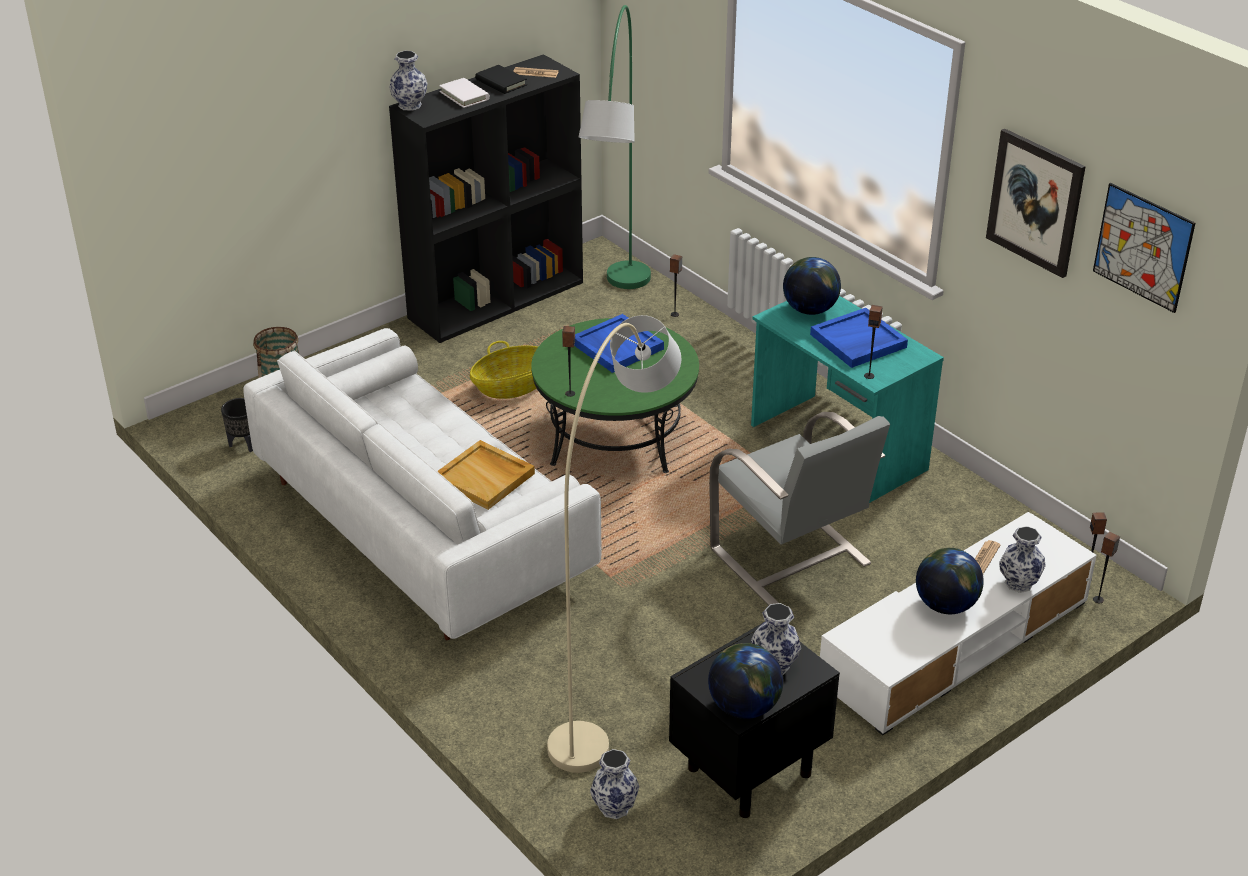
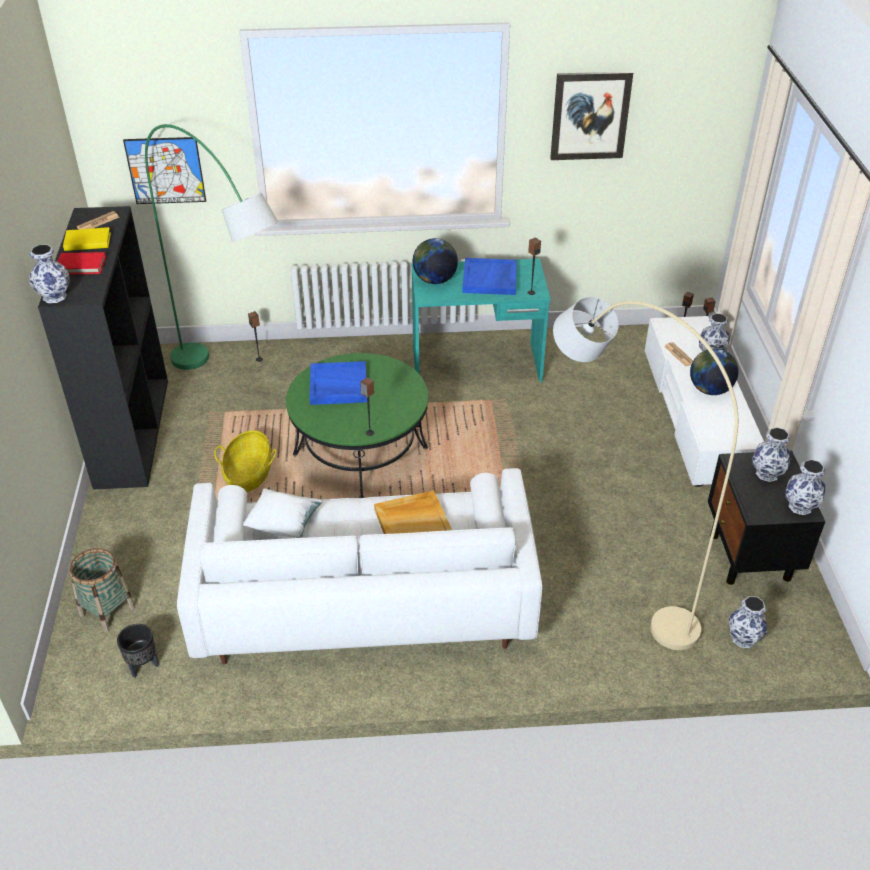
camera: 55 degrees left, 5 degrees up
white book [439,78,490,108] -> red book [57,252,106,275]
black book [475,65,527,94] -> yellow book [63,227,111,251]
globe [708,643,783,719] -> vase [786,459,825,515]
grey armchair [709,412,890,605] -> none
picture [1093,183,1195,313] -> picture moved to [123,137,206,204]
none -> white pillow [243,488,323,538]

